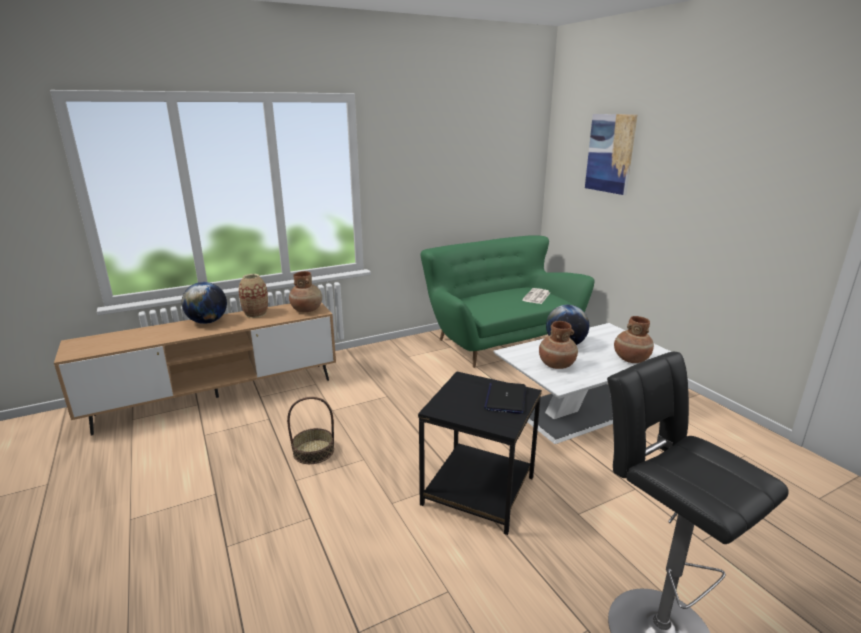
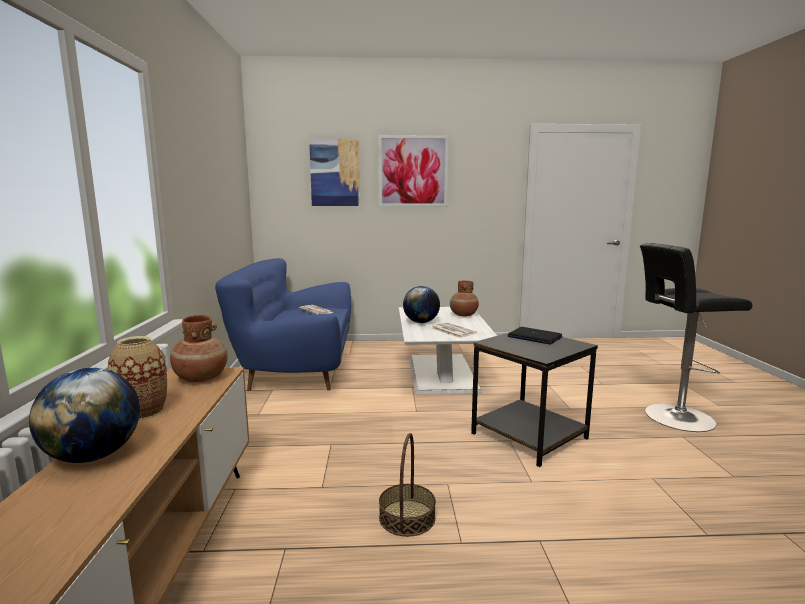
camera: 65 degrees left, 10 degrees down
green sofa [420,235,595,368] -> blue sofa [215,258,351,391]
brown vase [539,321,578,369] -> newspaper [432,322,477,338]
none -> picture [378,135,449,207]

